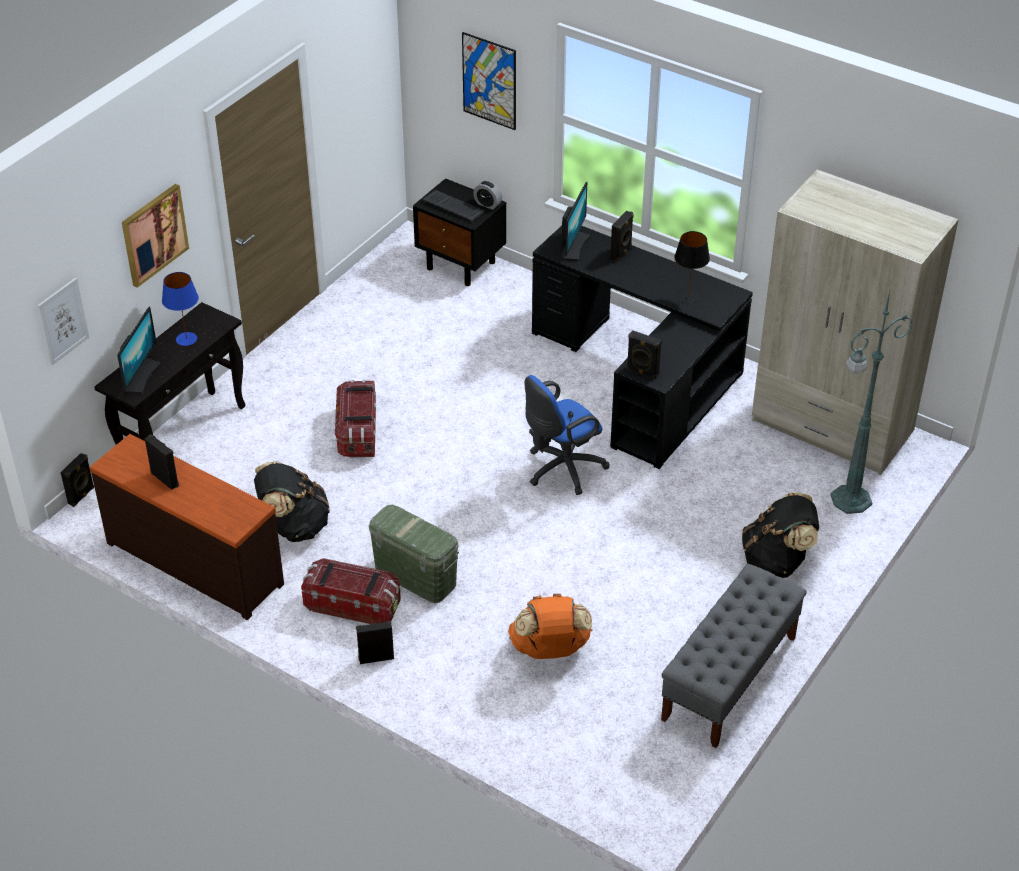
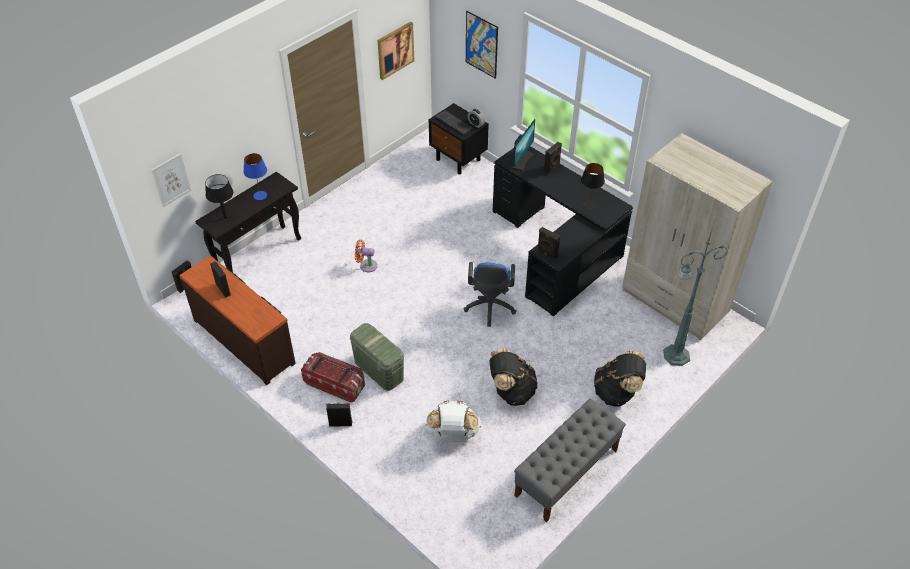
camera: 10 degrees right, 5 degrees up
monitor [117,307,161,394] -> black table lamp [205,174,234,219]
picture [122,184,189,288] -> picture moved to [377,22,414,80]
black backpack [254,461,330,542] -> black backpack moved to [489,349,538,406]
storage box [335,380,376,458] -> orange fan [355,239,377,272]
orange backpack [508,594,592,659] -> white backpack [426,401,481,443]
blue office chair [525,375,610,495] -> blue office chair turned 60 degrees counterclockwise [464,262,516,327]

